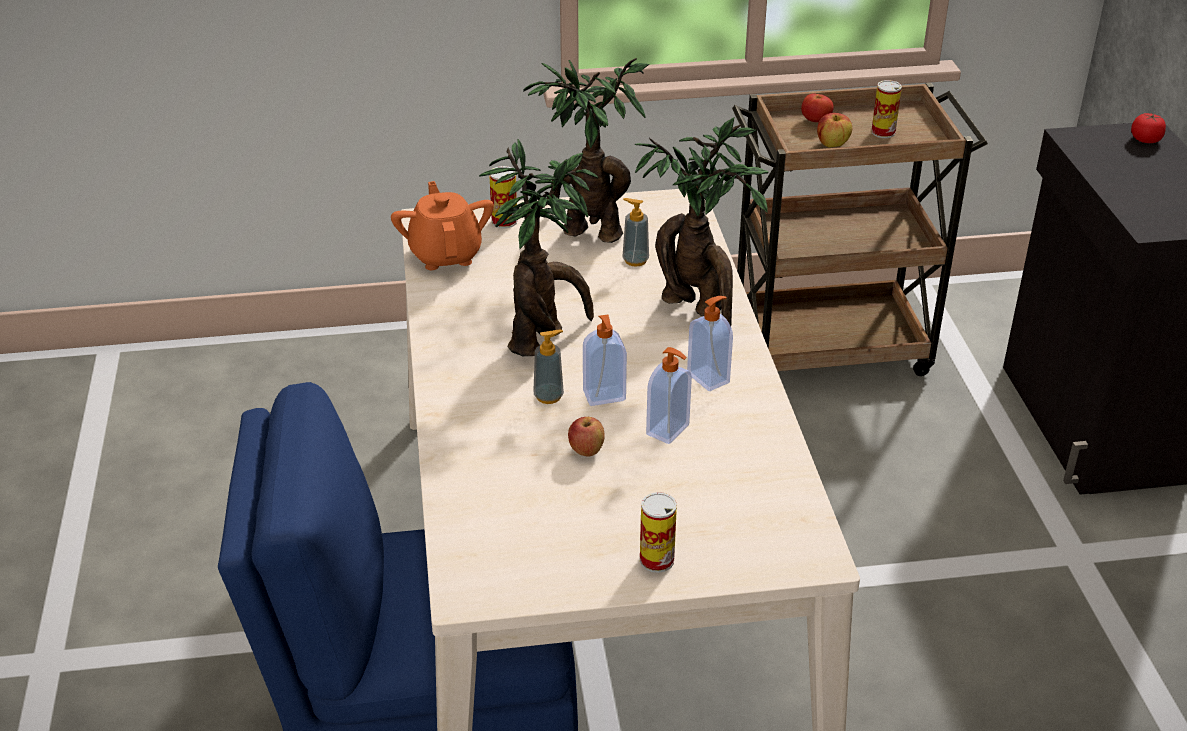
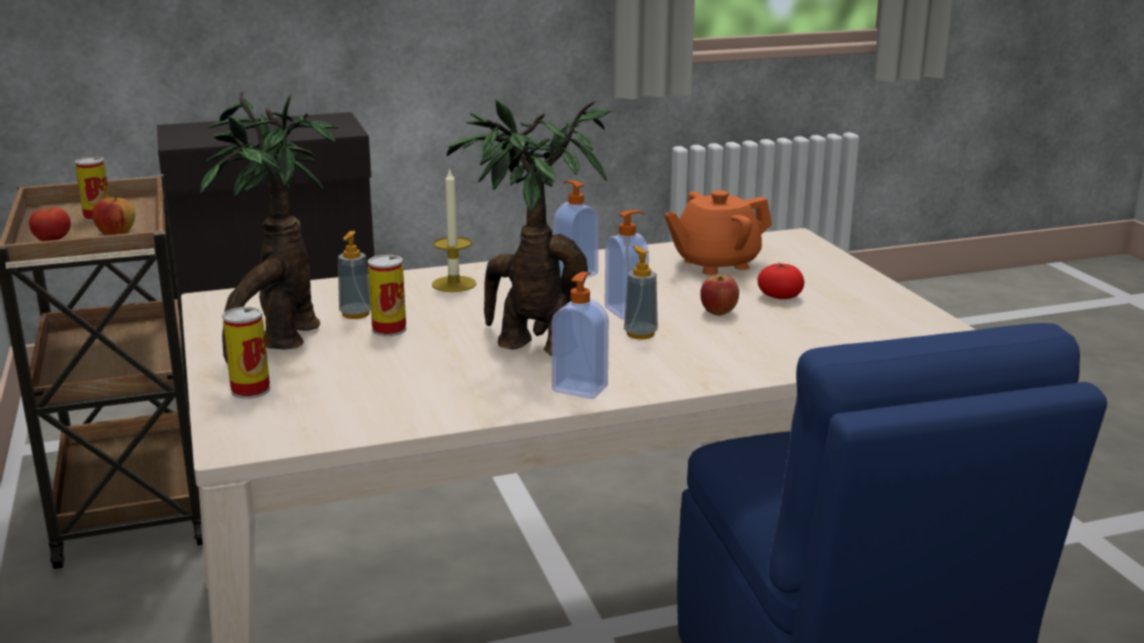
camera: 100 degrees left, 15 degrees down
orange teapot [391,181,494,270] -> orange teapot moved to [664,190,772,275]
potted plant [635,117,769,326] -> candle [432,167,476,292]
can [640,492,677,573] -> can moved to [368,255,406,336]
soap dispenser [646,347,692,444] -> soap dispenser moved to [551,271,609,399]
tomato [1131,113,1166,143] -> tomato moved to [757,262,804,299]

